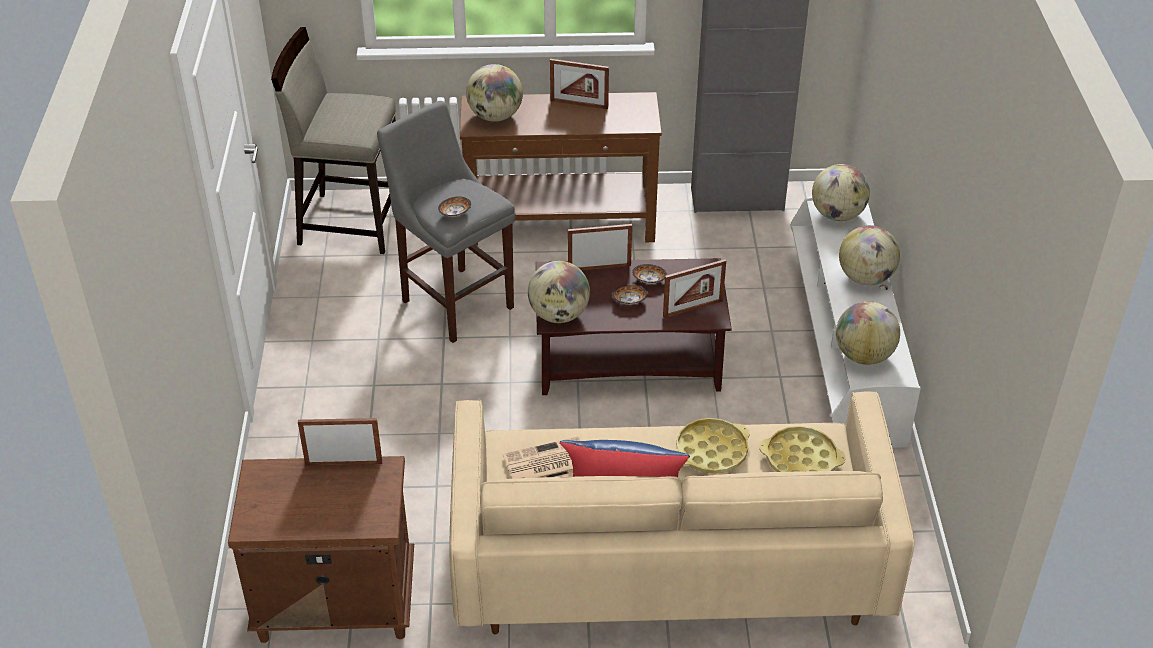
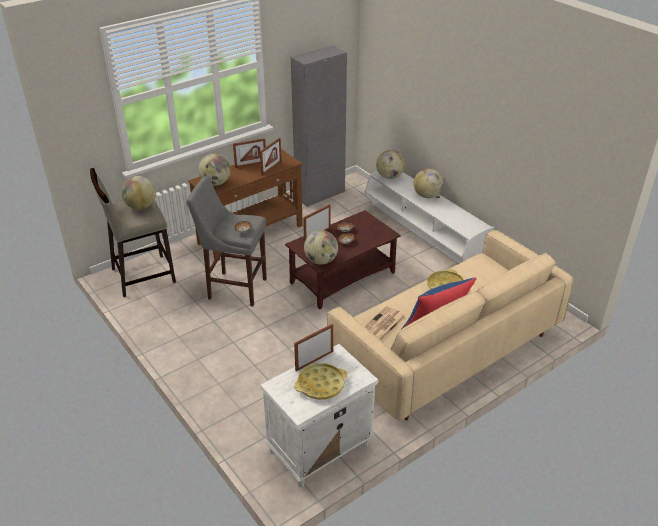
camera: 35 degrees left, 5 degrees down
brown nightstand [228,456,414,643] -> white nightstand [260,344,378,487]
picture frame [663,259,726,318] -> picture frame moved to [260,138,282,176]
yellow tray [760,426,845,472] -> yellow tray moved to [294,363,348,400]
globe [836,301,900,365] -> globe moved to [121,176,156,210]

